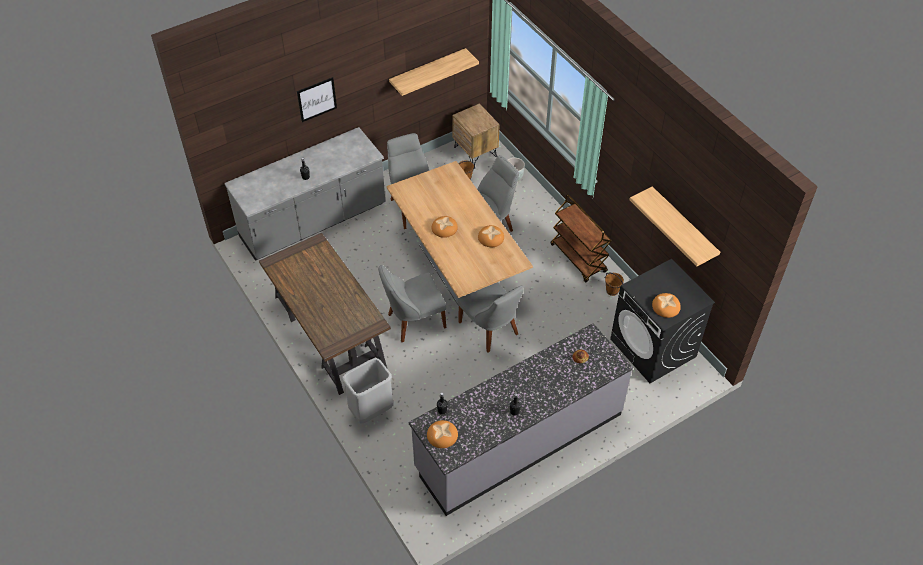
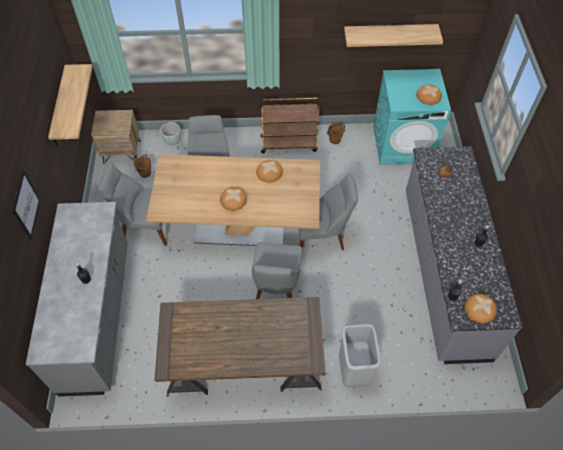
camera: 60 degrees left, 5 degrees up
black washing machine [610,259,715,383] -> turquoise washing machine [373,69,451,165]

